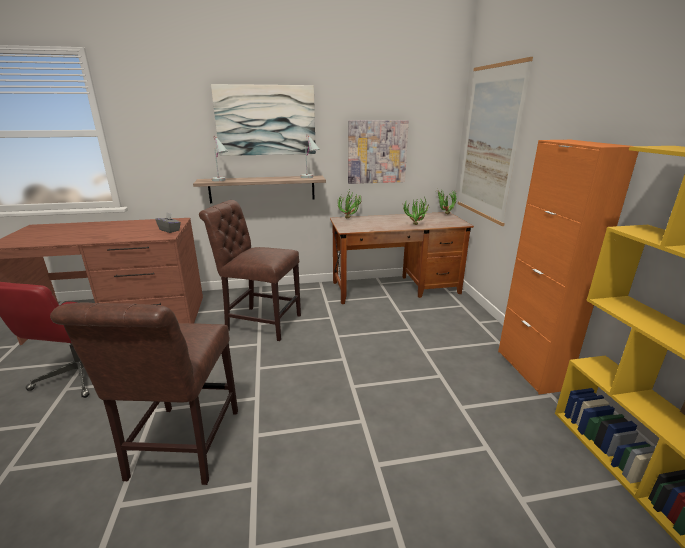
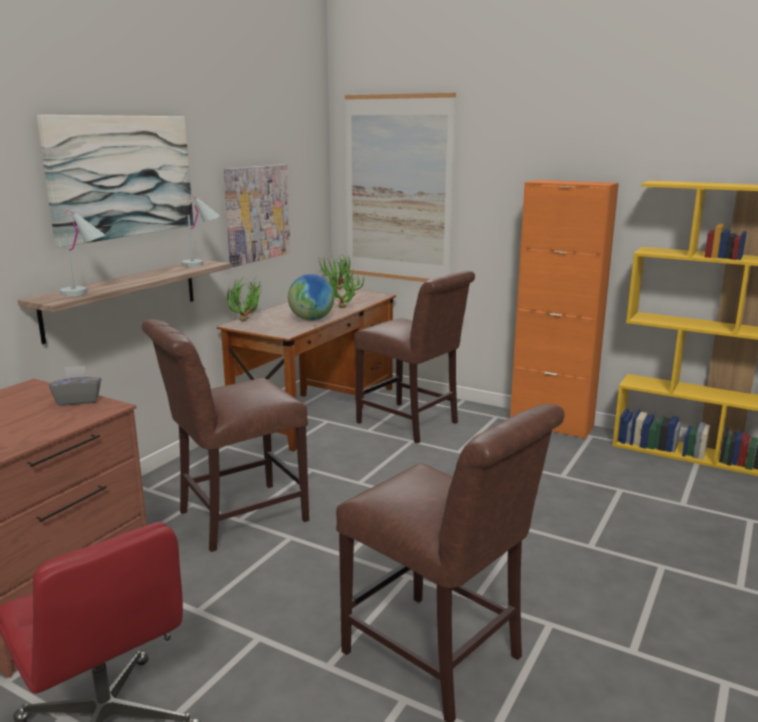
camera: 50 degrees left, 5 degrees down
none -> globe [288,274,334,321]
none -> brown chair [354,271,475,444]

